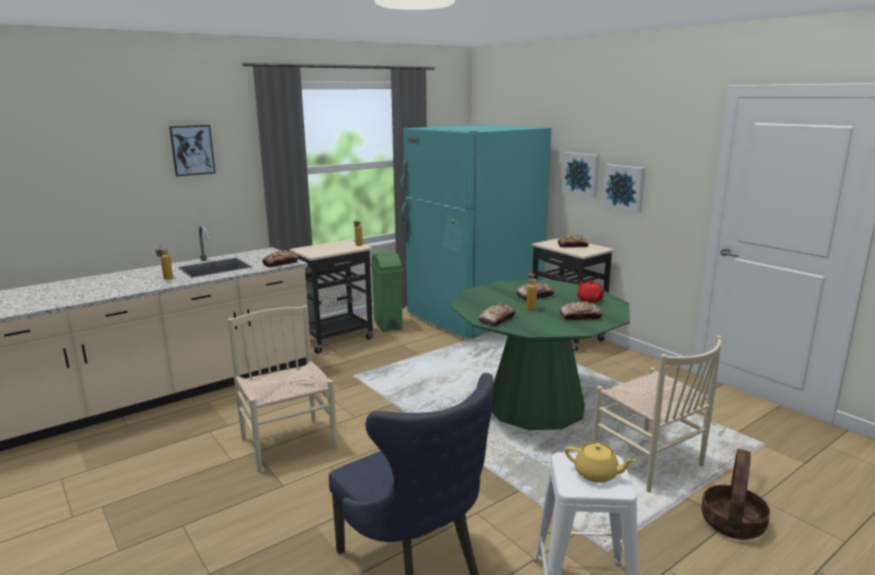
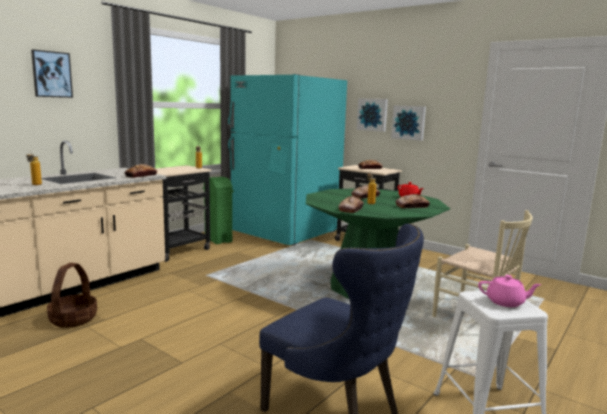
camera: 15 degrees left, 5 degrees down
beige chair [228,305,337,472] -> none
yellow teapot [565,442,636,483] -> pink teapot [478,275,541,307]
basket [701,449,770,540] -> basket moved to [47,263,97,328]

